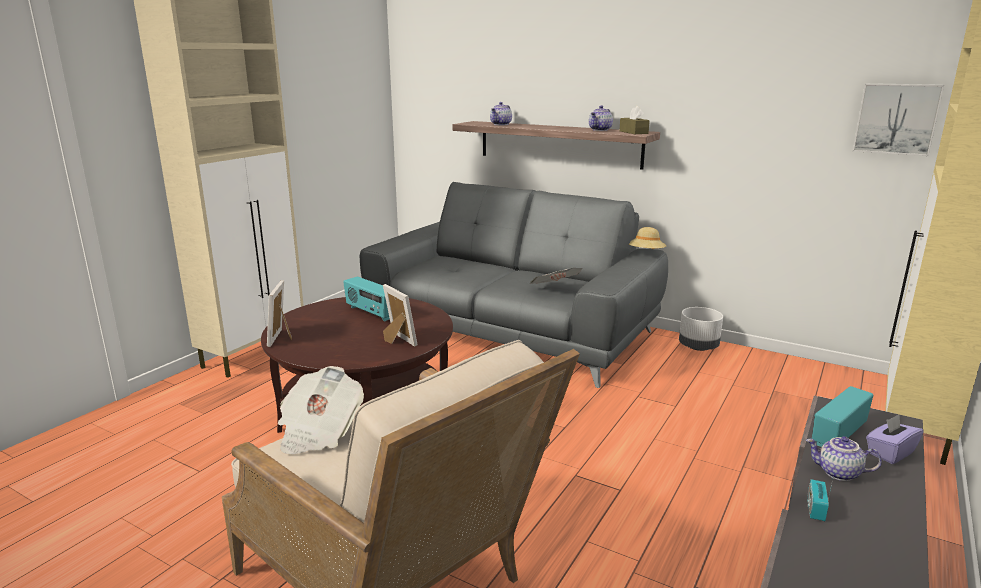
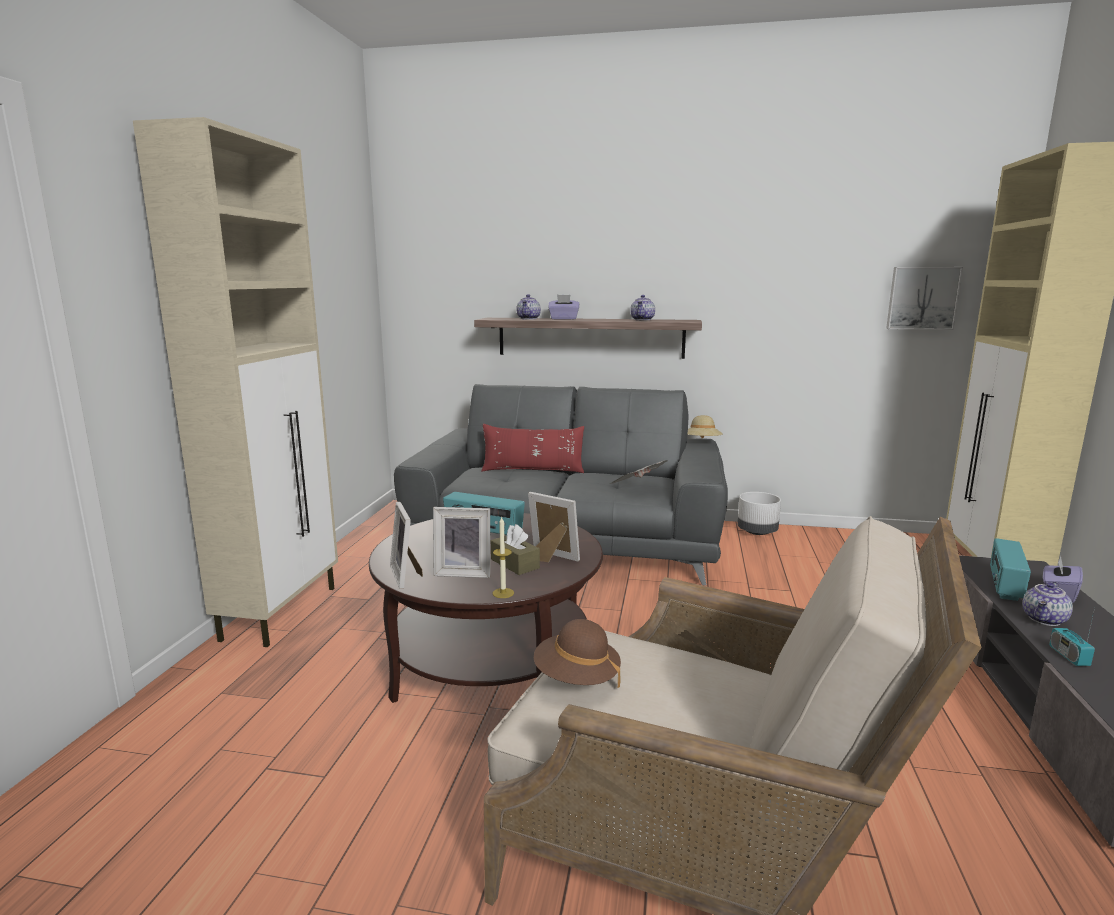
camera: 20 degrees left, 5 degrees down
newspaper [278,366,364,454] -> brown hat [534,619,621,688]
brown tissue box [619,106,650,134] -> brown tissue box moved to [491,524,540,575]
teapot [806,436,882,481] -> teapot turned 45 degrees counterclockwise [1023,582,1073,626]
none -> picture frame [433,507,490,578]
none -> red pillow [481,424,584,473]
none -> candle [492,516,514,598]
none -> purple tissue box [548,295,579,320]

